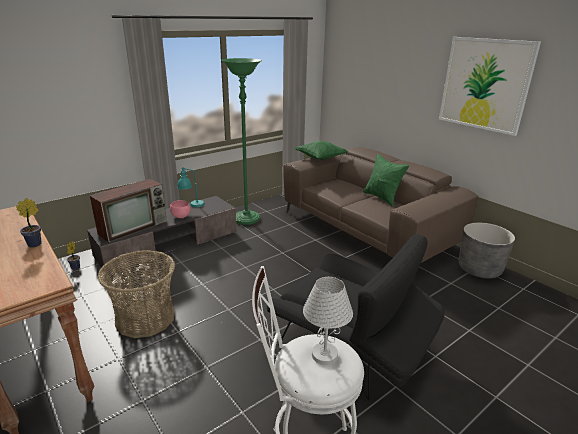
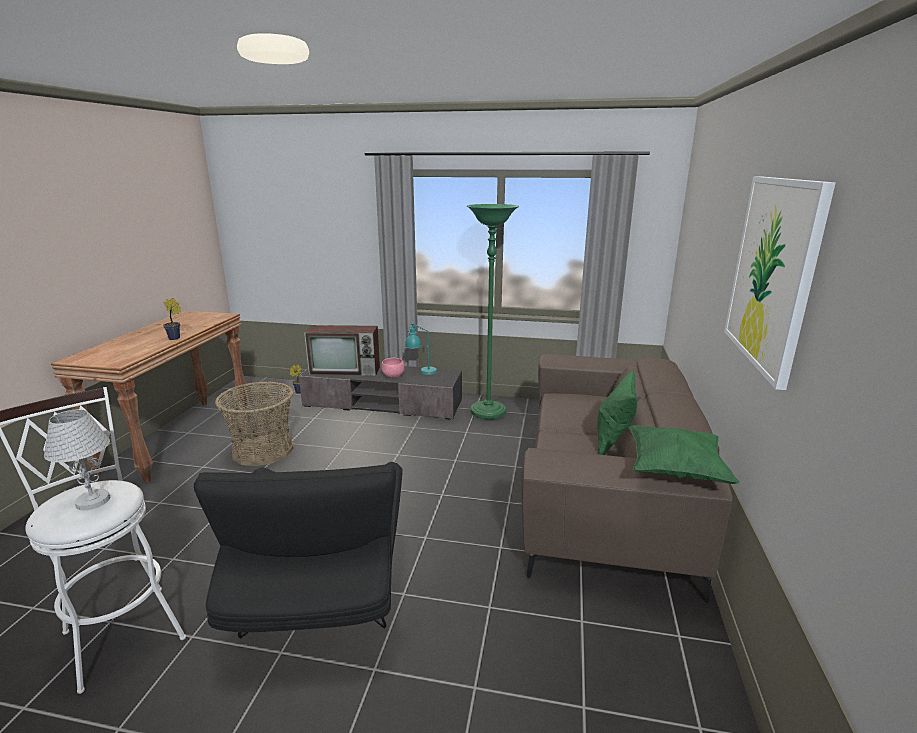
camera: 50 degrees right, 5 degrees down
green pillow [295,141,348,160] -> green pillow moved to [629,425,740,484]
grey planter [459,223,515,279] -> none

